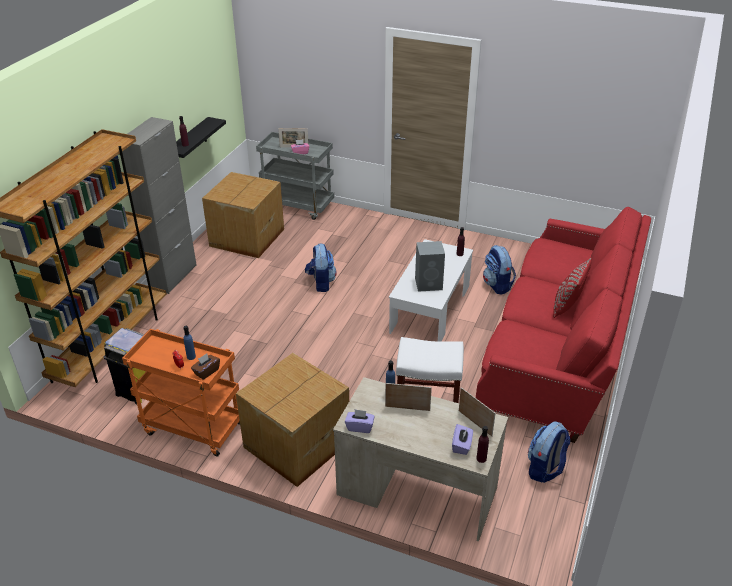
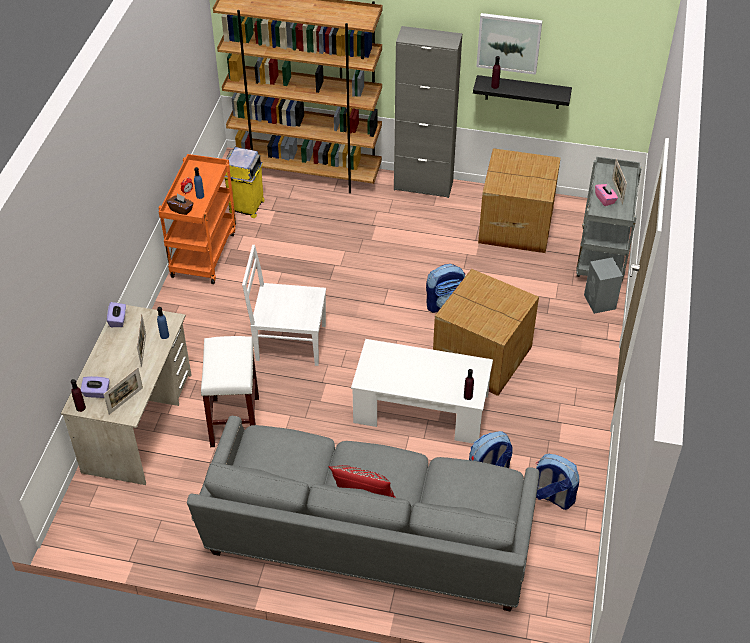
camera: 80 degrees right, 10 degrees up
cardboard box [236,353,349,487] -> cardboard box moved to [433,269,539,396]
grey speaker [415,241,445,292] -> grey speaker moved to [584,257,623,314]
red sofa [476,207,651,443] -> grey sofa [187,416,540,611]
backpack [528,421,570,483] -> backpack moved to [536,454,579,510]
none -> white chair [242,245,326,366]
none -> picture [476,13,543,75]

